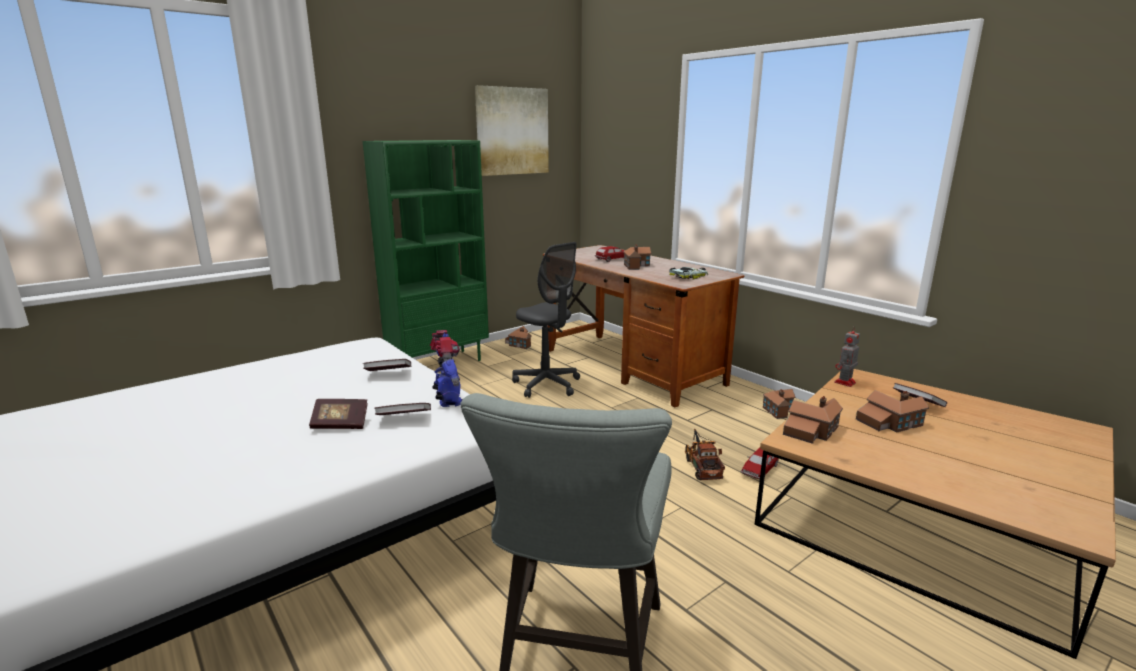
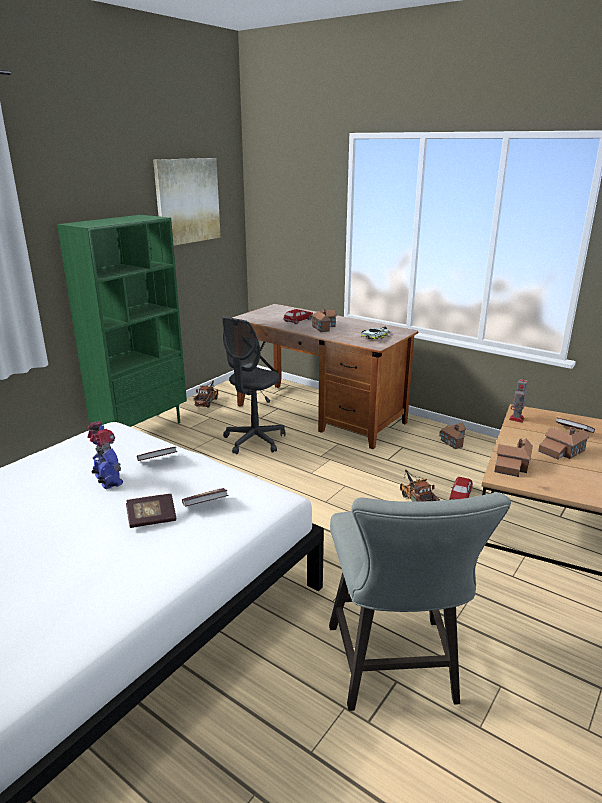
camera: 15 degrees left, 5 degrees up
toy robot [430,330,462,407] -> toy robot moved to [87,421,123,489]
toy house [505,326,532,349] -> toy truck [193,380,219,408]
grey office chair [512,242,580,398] -> grey office chair turned 90 degrees clockwise [222,317,285,454]

